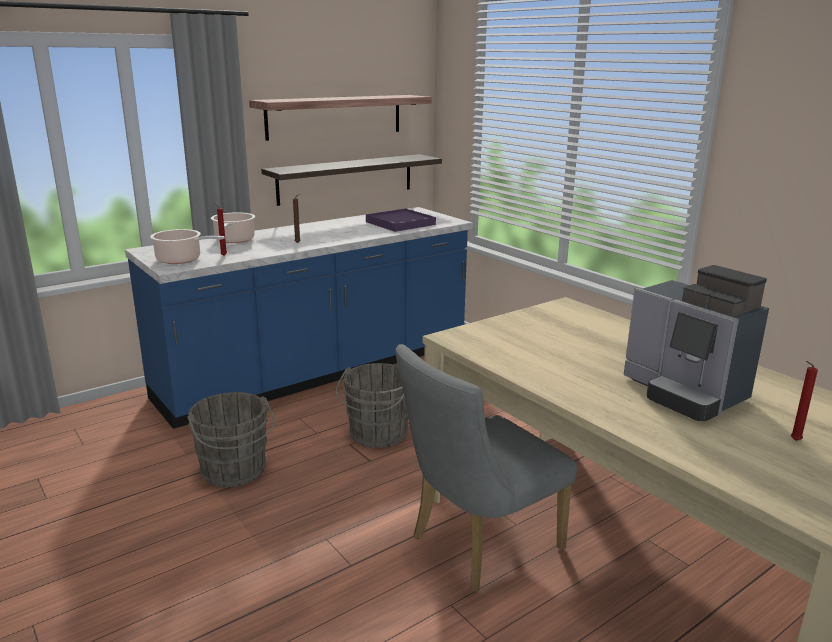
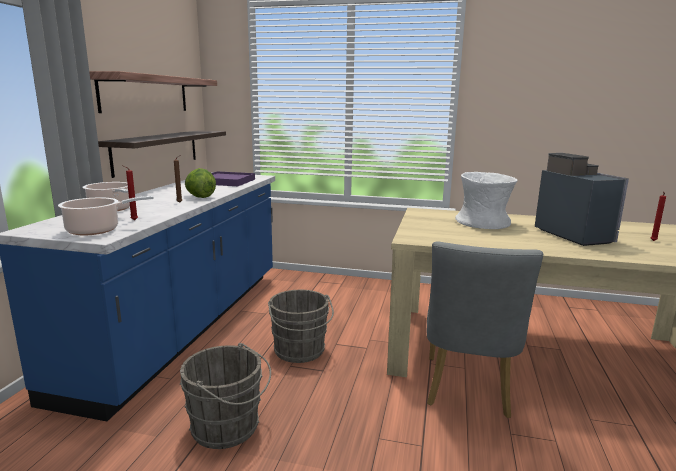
camera: 40 degrees left, 5 degrees down
coffee machine [624,265,769,421] -> coffee machine turned 120 degrees counterclockwise [535,153,629,246]
none -> lettuce [185,168,216,198]
none -> white vase [455,172,518,229]

